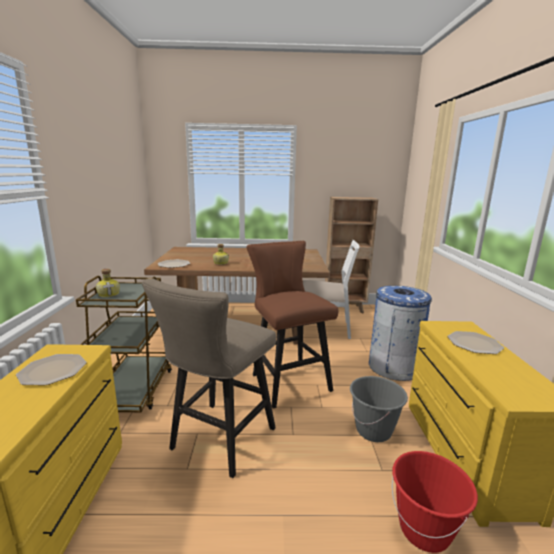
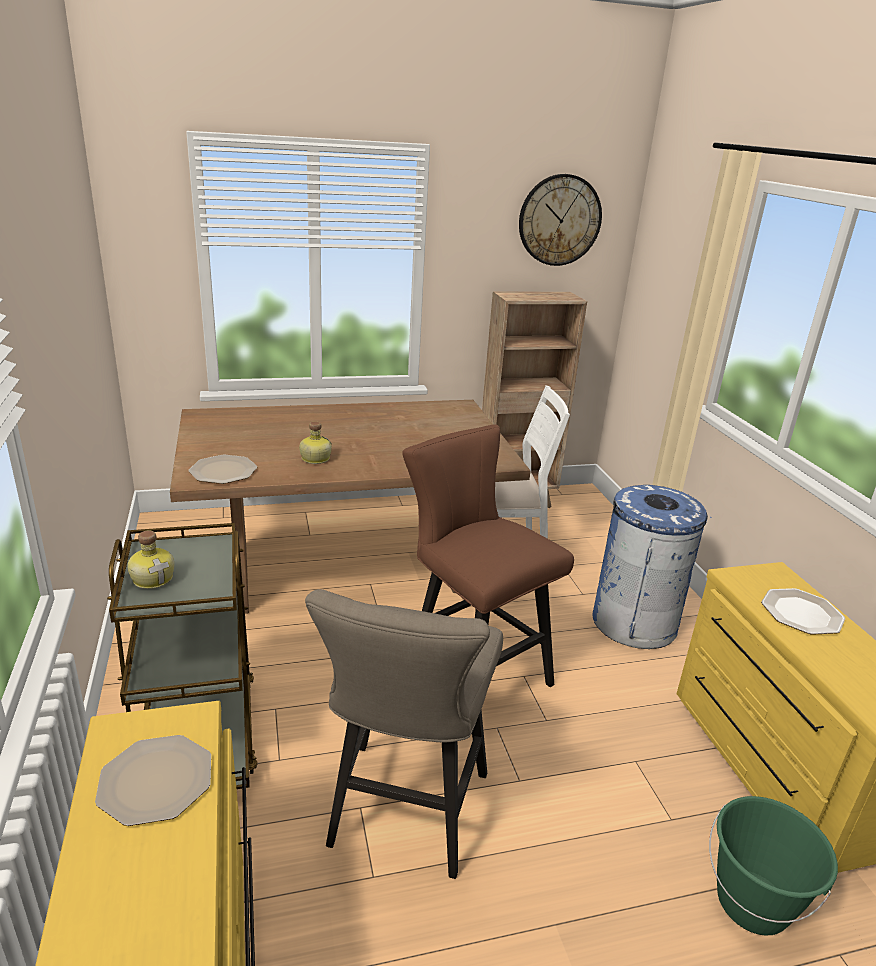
camera: 15 degrees left, 10 degrees up
grey bucket [350,376,408,442] -> none
red bucket [392,451,478,553] -> green bucket [709,796,838,936]
none -> wall clock [519,174,602,266]

